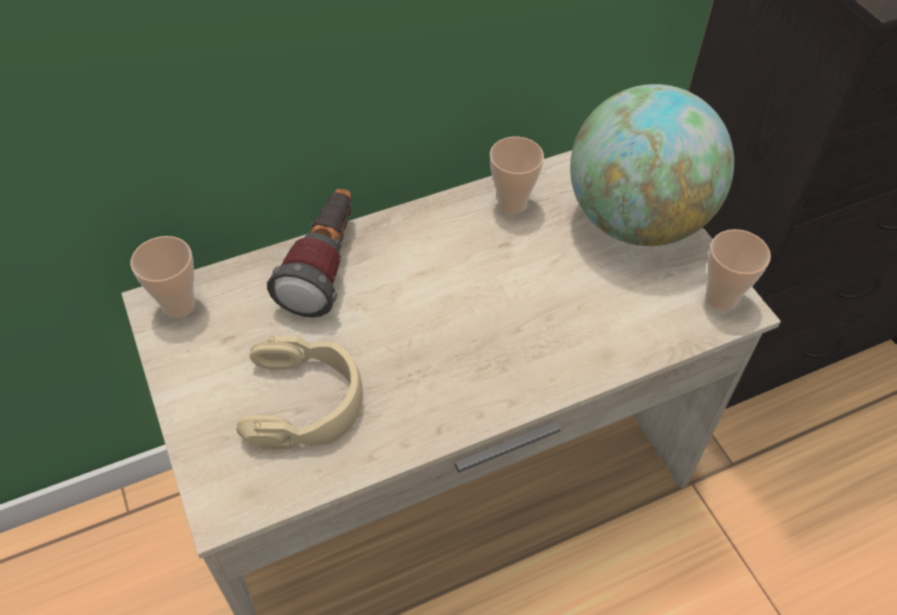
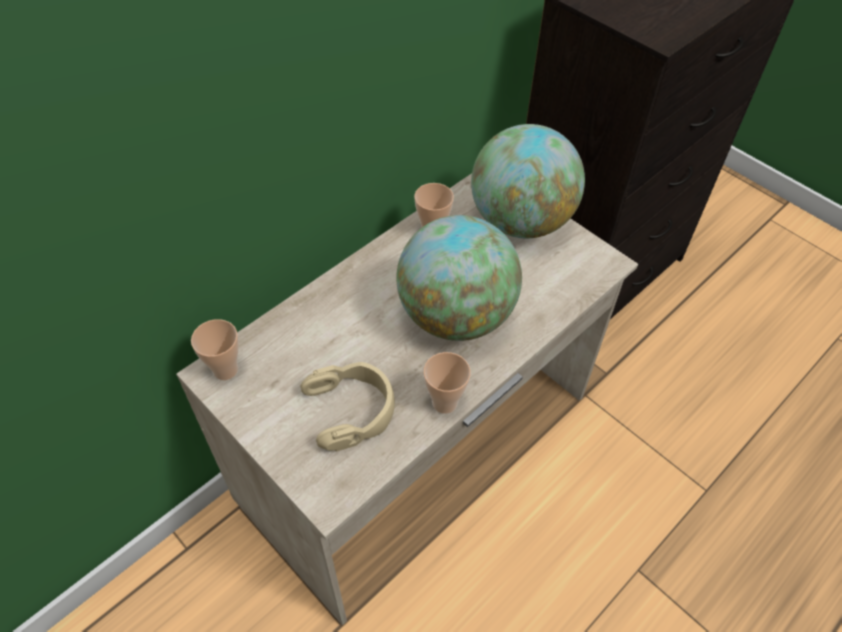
camera: 20 degrees left, 0 degrees up
flashlight [267,189,352,318] -> none
cup [705,229,771,310] -> cup moved to [423,352,471,414]
none -> globe [396,215,522,341]

